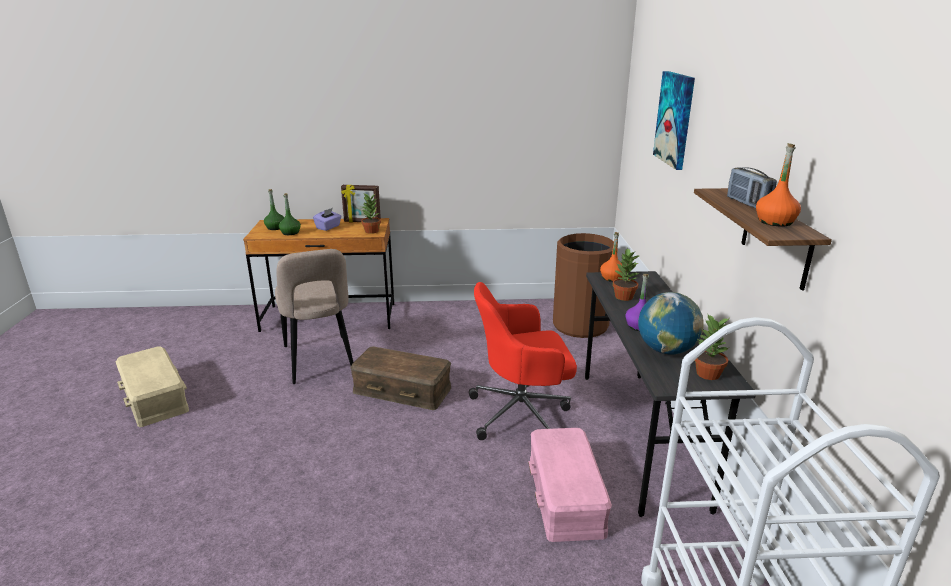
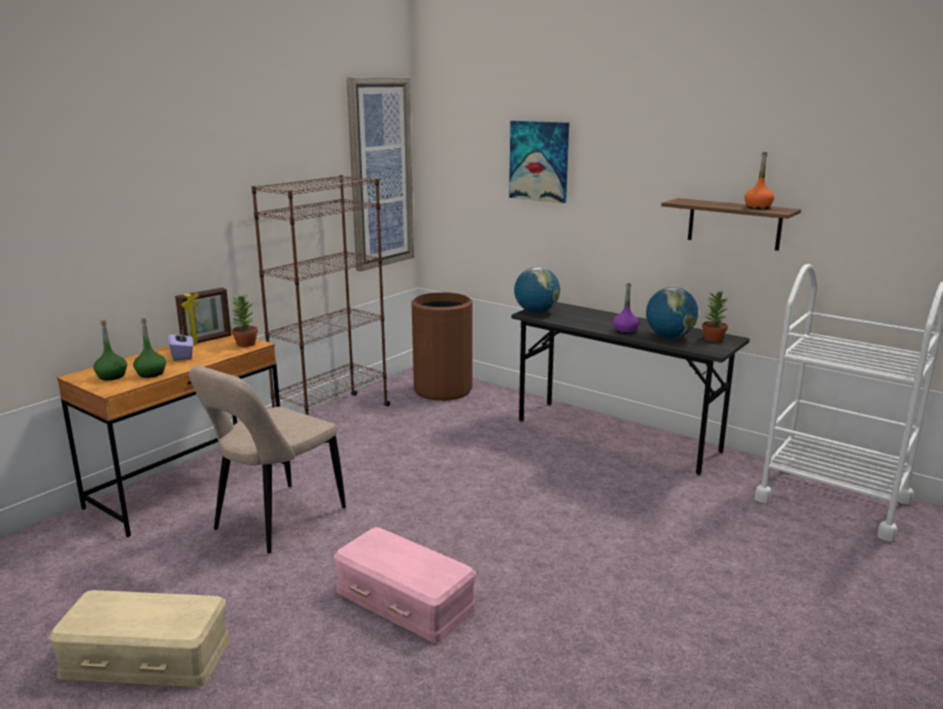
camera: 50 degrees left, 5 degrees down
beige chair [275,249,354,384] -> beige chair turned 105 degrees clockwise [189,365,346,553]
brown storage box [350,347,451,410] -> none
red office chair [469,282,577,440] -> none
pink storage box [528,428,612,542] -> pink storage box moved to [334,527,476,643]
orange bottle [600,232,622,282] -> globe [514,267,560,313]
potted plant [613,248,641,301] -> none
radio [727,167,777,208] -> none
none -> brown bookcase [252,175,390,415]
none -> picture [347,77,414,272]

